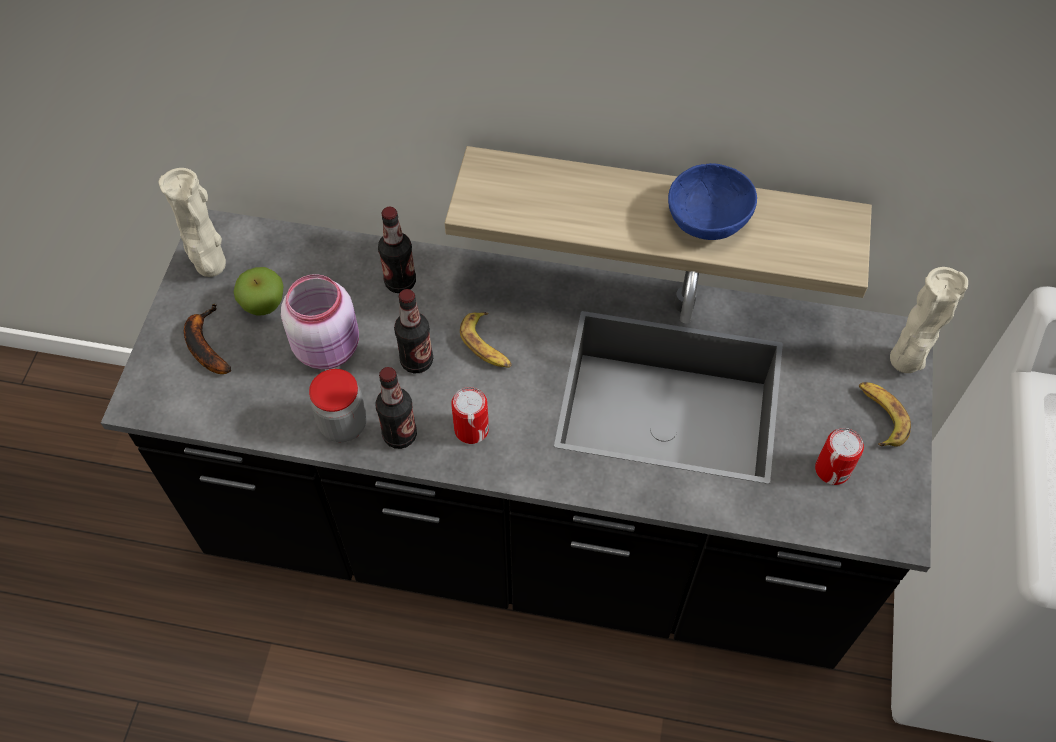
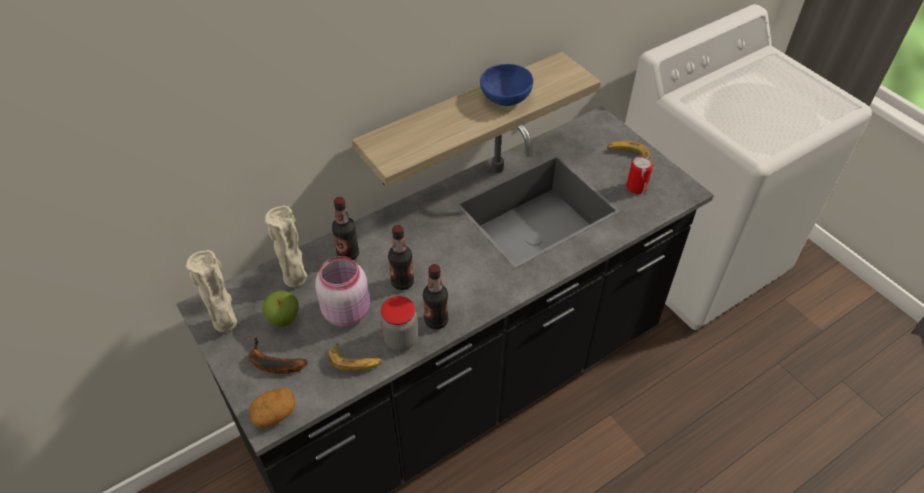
camera: 45 degrees left, 10 degrees down
can [451,387,489,444] -> none
banana [460,312,512,368] -> banana moved to [327,343,383,371]
beige vase [890,267,968,373] -> beige vase moved to [265,205,308,288]
none -> potato [249,388,295,429]

